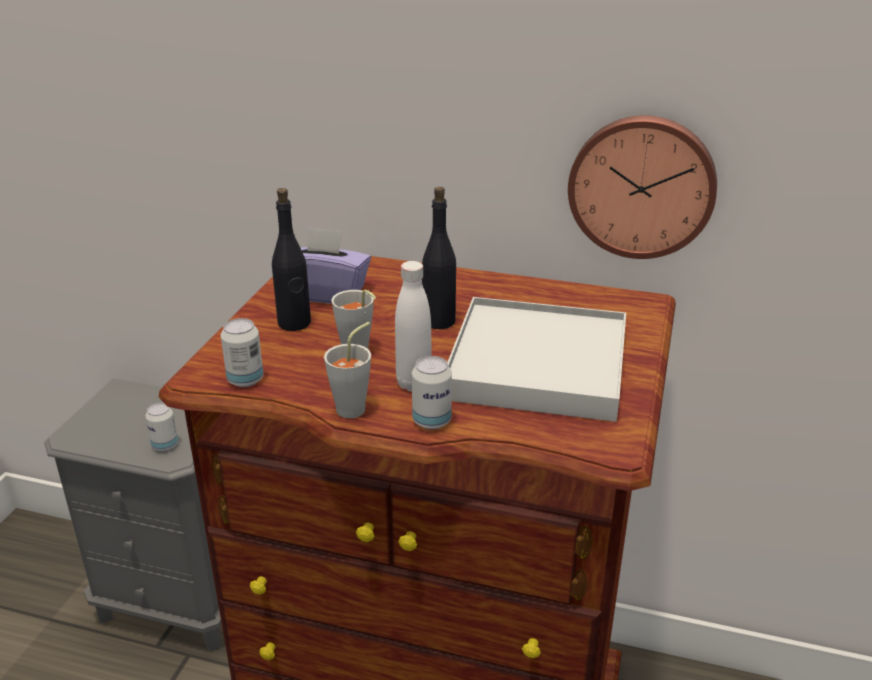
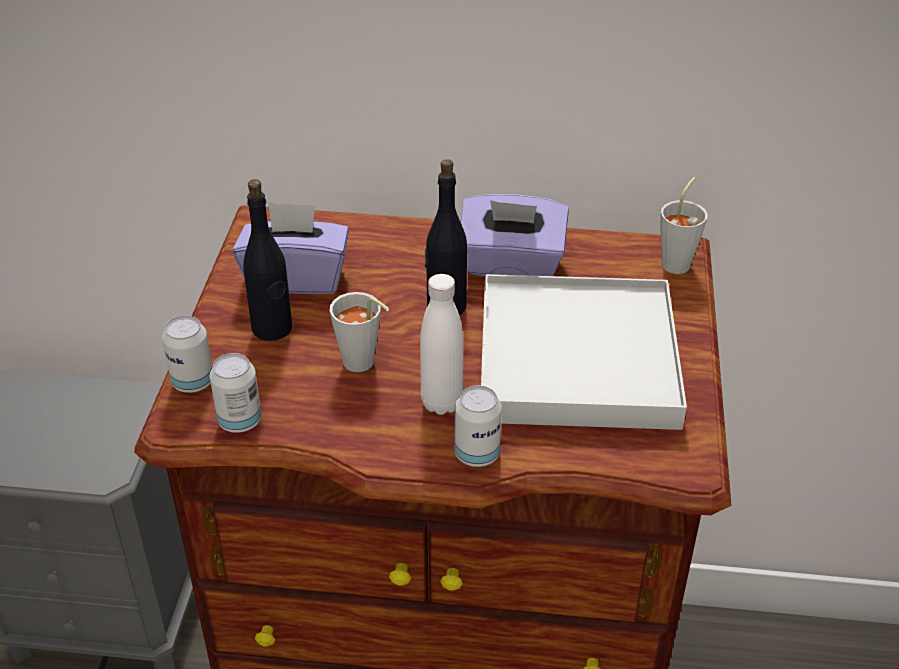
camera: 10 degrees left, 10 degrees up
can [145,403,178,451] -> can moved to [162,315,213,393]
grey cup [324,322,371,419] -> grey cup moved to [660,177,708,274]
wall clock [568,115,717,259] -> none
none -> purple tissue box [461,194,569,276]

